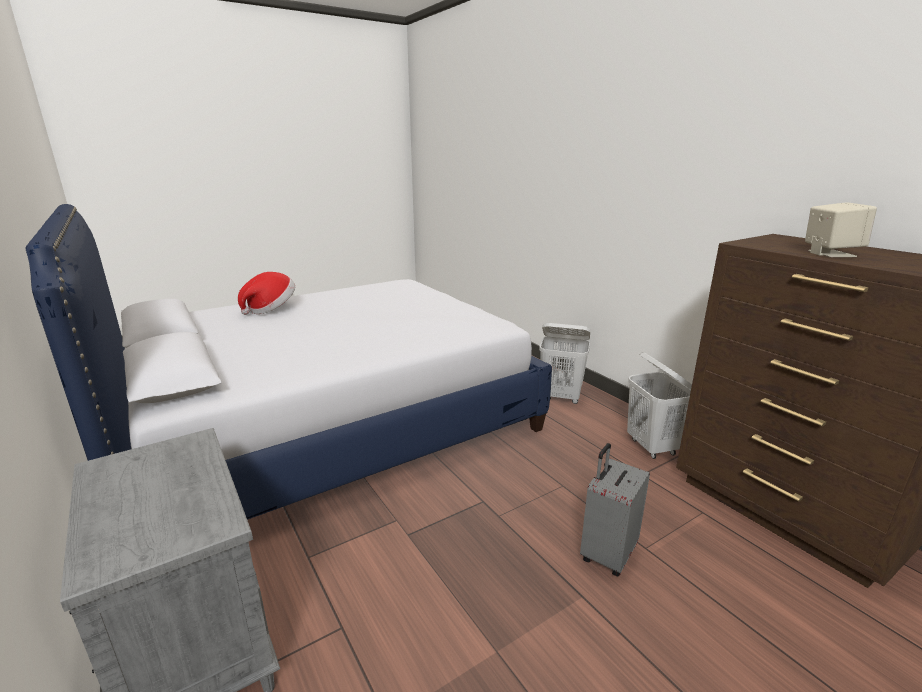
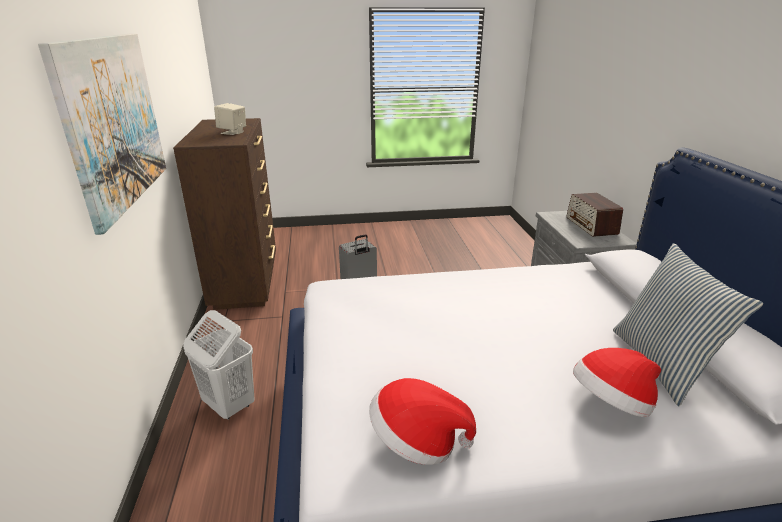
camera: 155 degrees left, 5 degrees up
white laundry basket [627,352,692,459] -> none
none -> picture [38,33,166,235]
none -> hat [369,378,476,465]
none -> radio [567,193,623,237]
none -> pillow [613,243,763,406]

